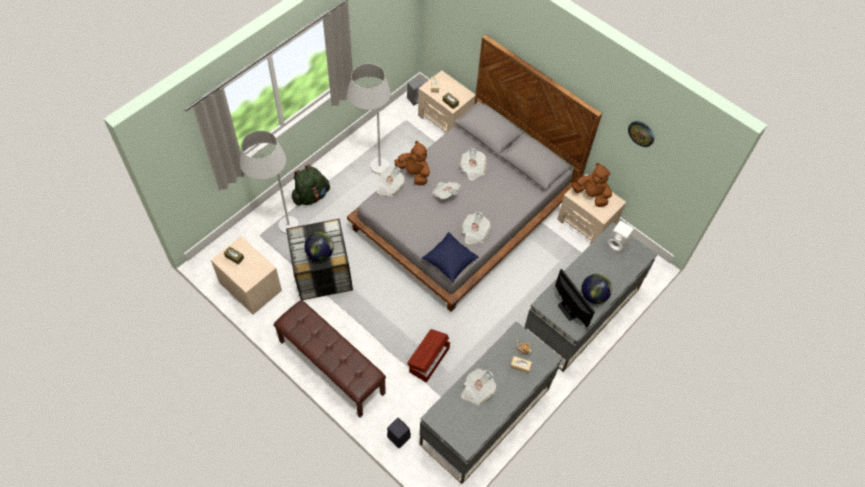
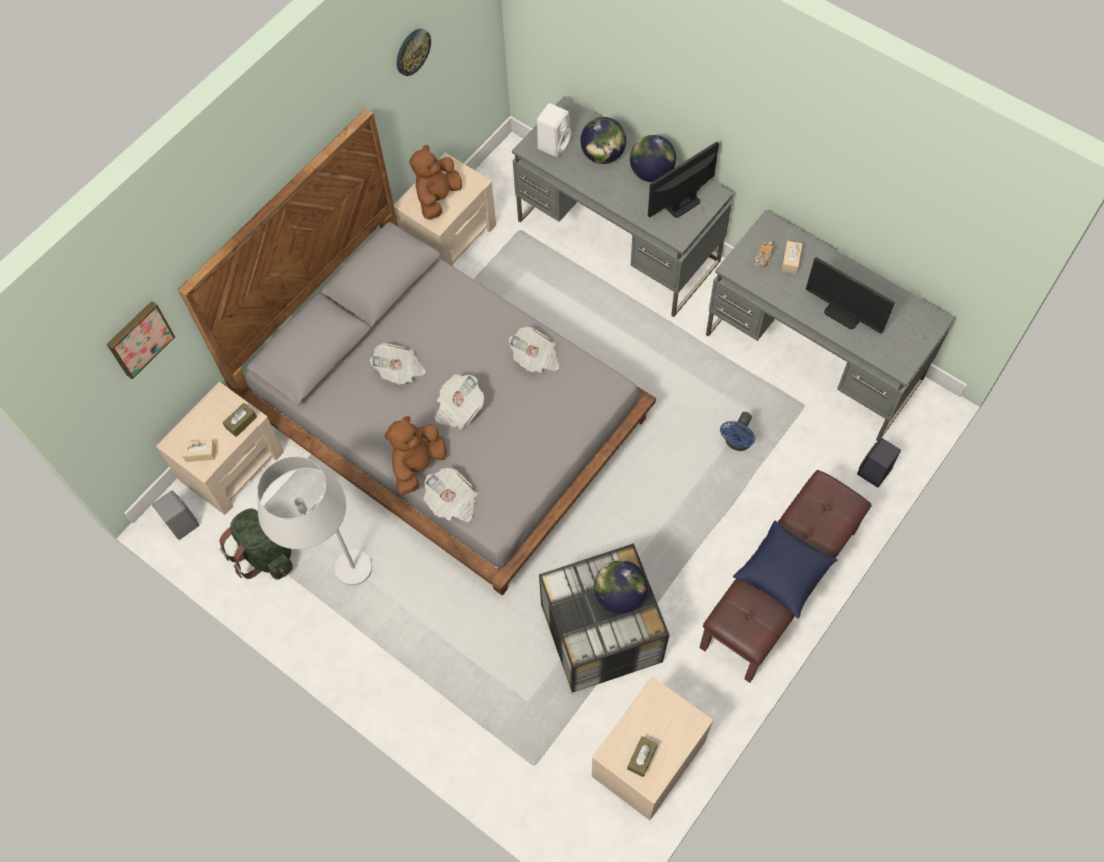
camera: 90 degrees left, 5 degrees up
white floor lamp [240,130,299,234] -> none
green backpack [292,164,330,206] -> green backpack moved to [219,508,293,579]
brown storage box [407,329,450,382] -> blue fan [720,412,755,451]
blue pillow [422,232,479,283] -> blue pillow moved to [733,520,838,619]
newspaper [461,369,496,406] -> monitor [806,257,895,334]
none -> picture [106,301,175,379]
none -> globe [580,117,626,164]

